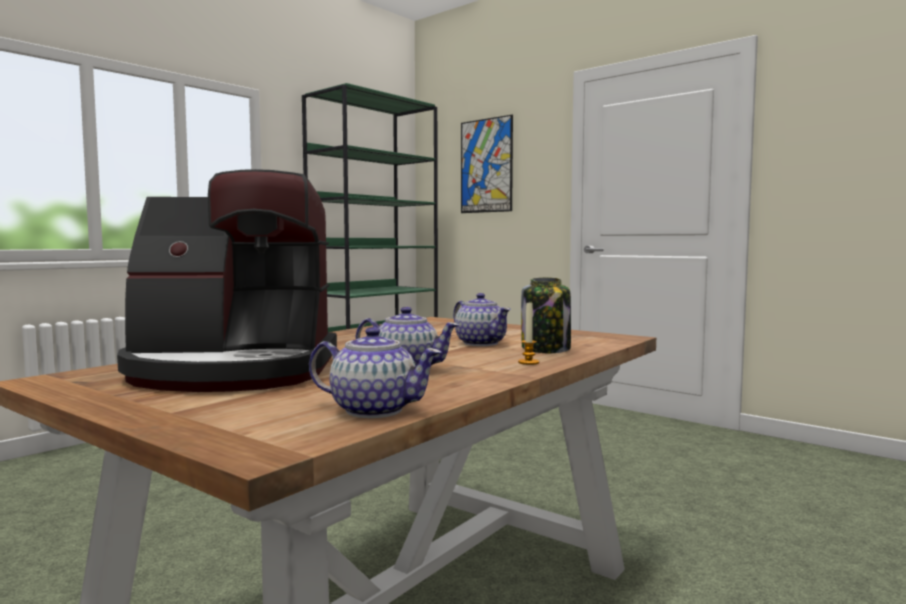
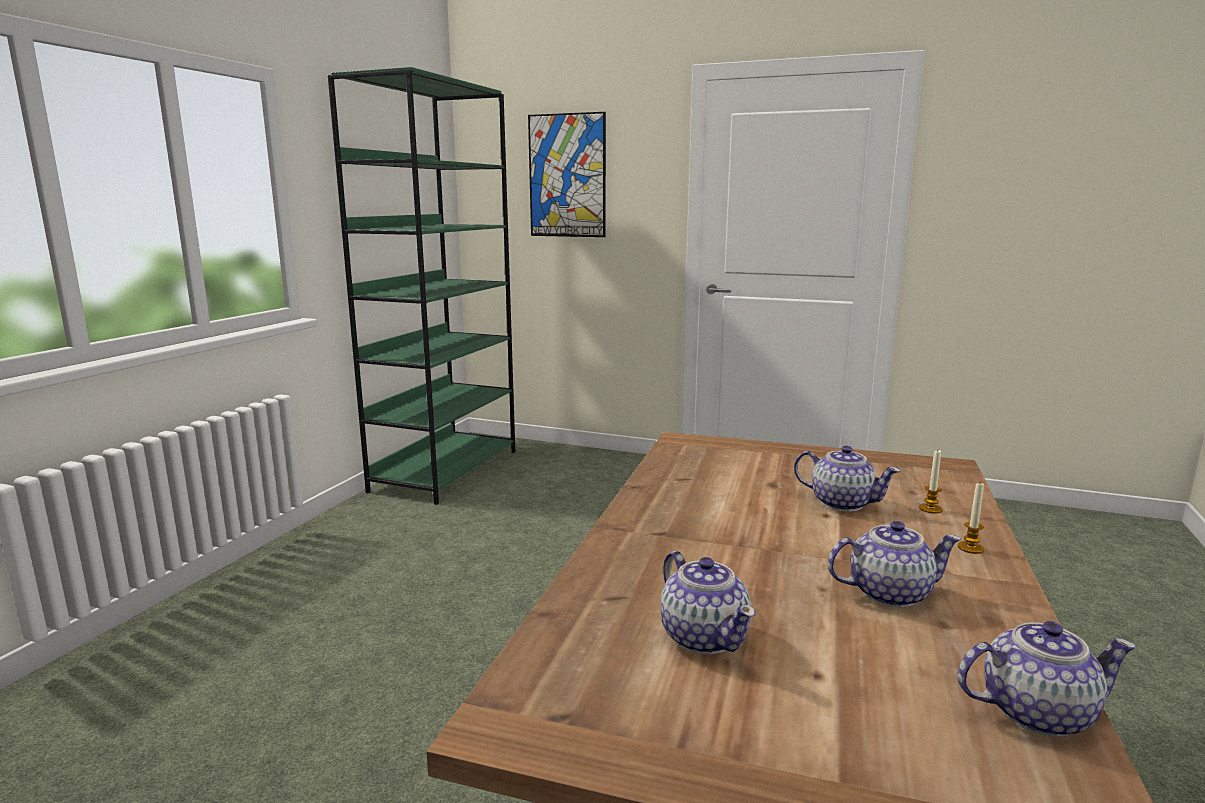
camera: 20 degrees left, 10 degrees up
coffee machine [117,169,337,392] -> teapot [660,551,756,654]
jar [521,277,571,353] -> candle [919,450,943,514]

